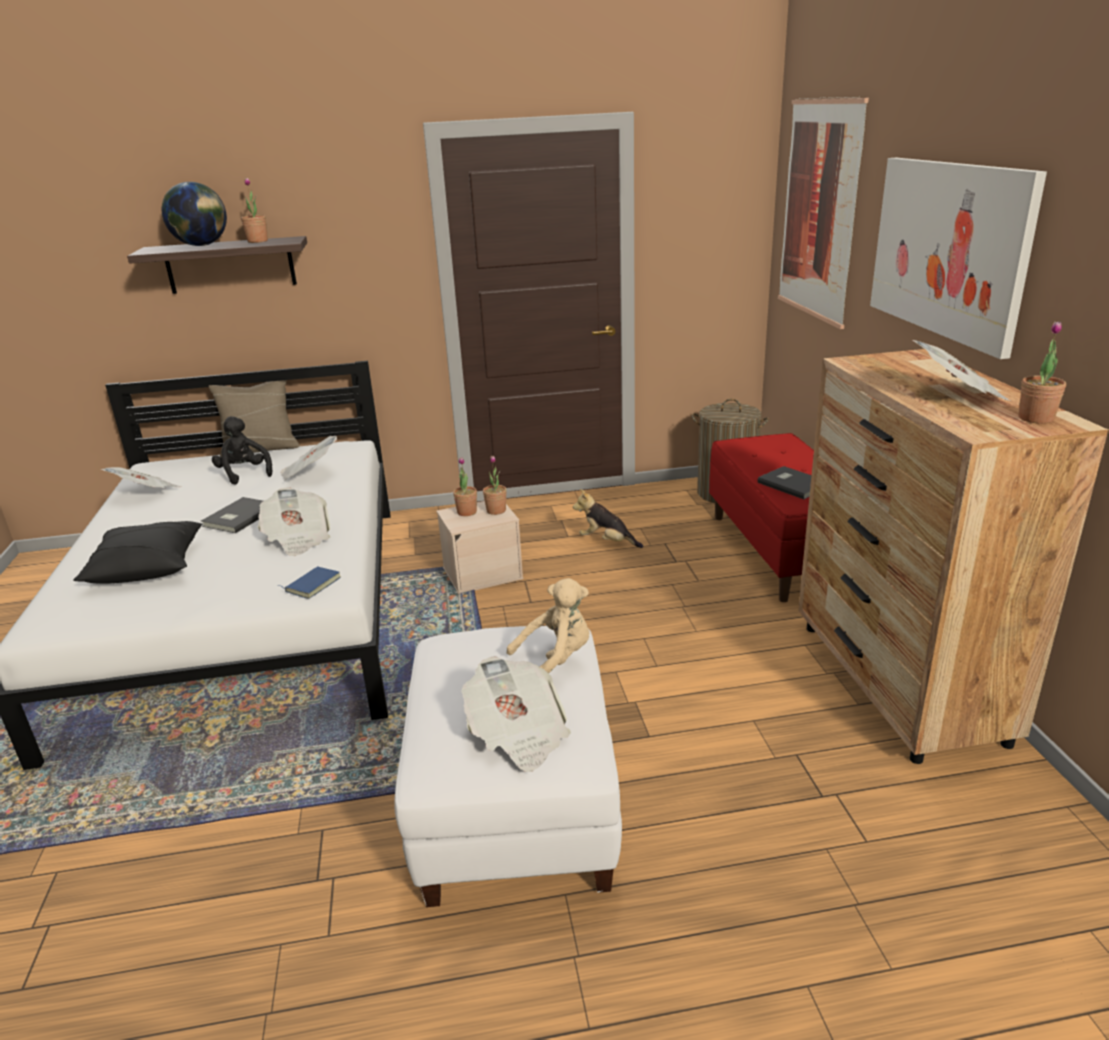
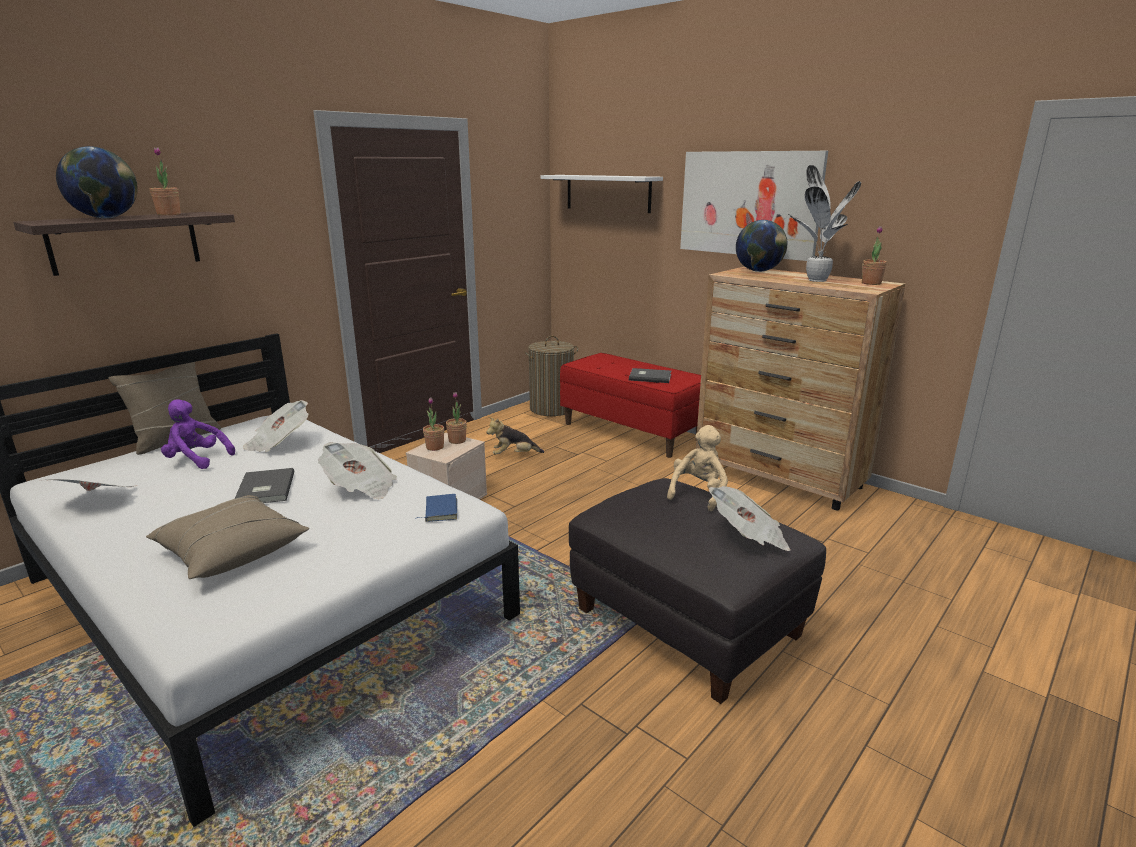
camera: 40 degrees left, 5 degrees down
black pillow [73,521,202,583] -> beige pillow [146,495,309,579]
black plush toy [212,416,272,485] -> purple plush toy [161,400,235,469]
white ottoman [394,626,622,907] -> black ottoman [569,478,826,704]
picture [778,97,869,329] -> white shelf [541,175,663,213]
newspaper [913,340,1011,401] -> potted plant [788,165,861,282]
none -> globe [736,220,788,272]

